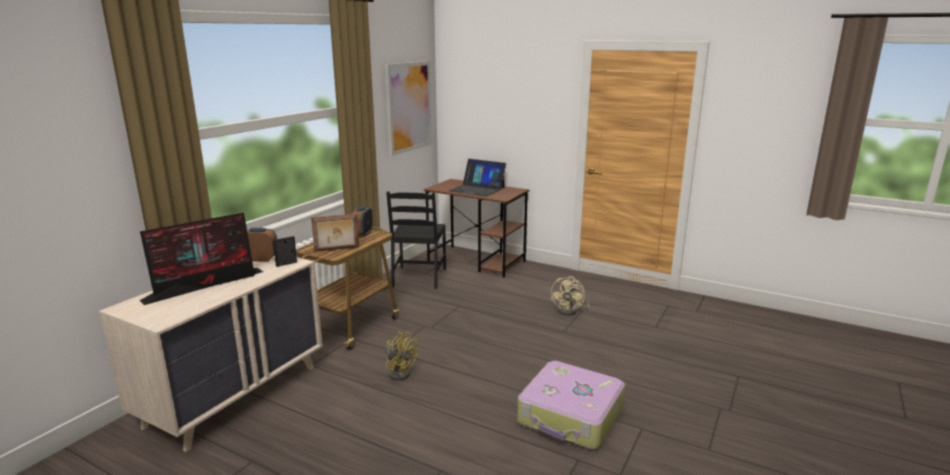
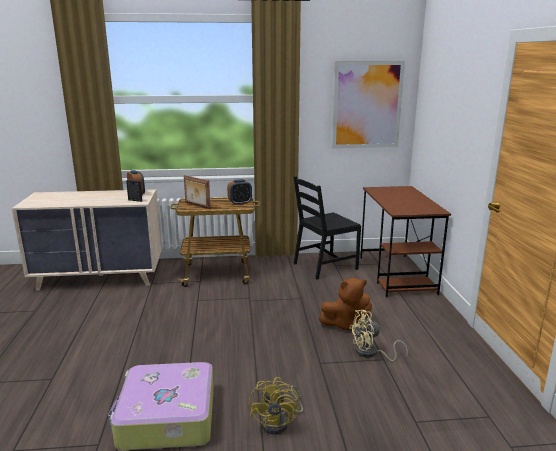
camera: 55 degrees right, 0 degrees up
monitor [139,213,263,305] -> none
yellow fan [385,331,417,381] -> yellow fan moved to [249,377,303,435]
laptop [449,159,506,197] -> none
none -> brown plush toy [319,278,372,332]

